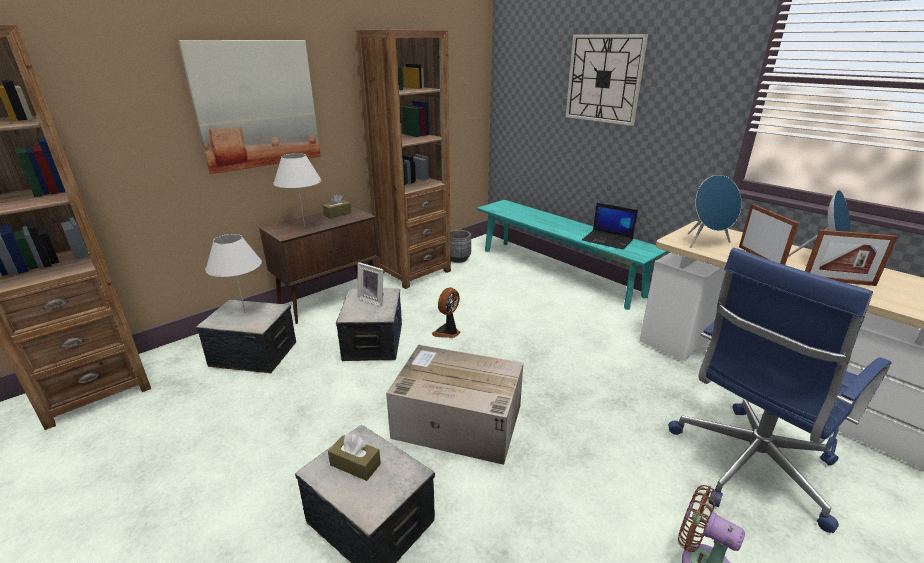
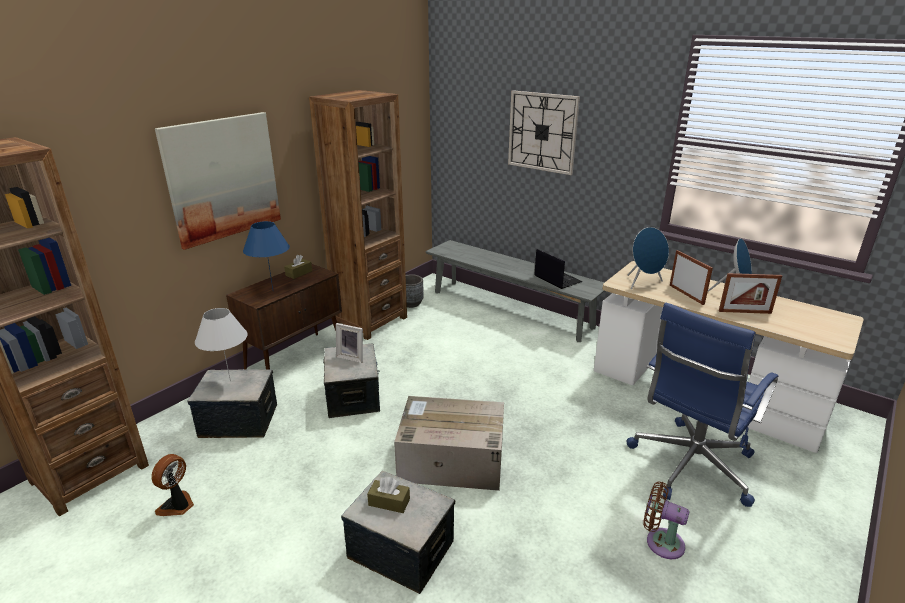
camera: 10 degrees left, 0 degrees up
white table lamp [273,153,322,227] -> blue table lamp [243,221,290,289]
fan [432,287,461,338] -> fan moved to [151,454,194,516]
turquoise bench [477,200,668,310] -> grey bench [425,240,605,342]
laptop [582,203,638,250] -> laptop turned 150 degrees counterclockwise [534,249,583,289]

